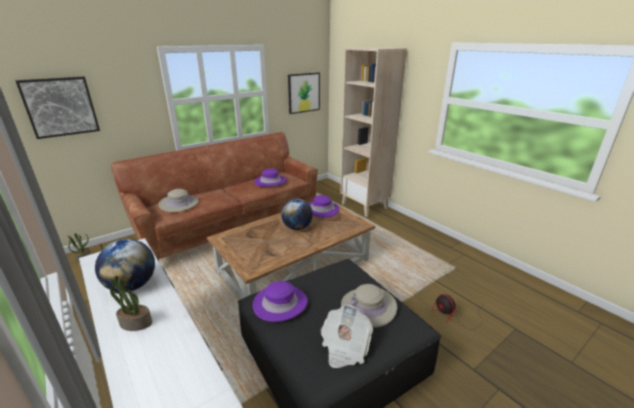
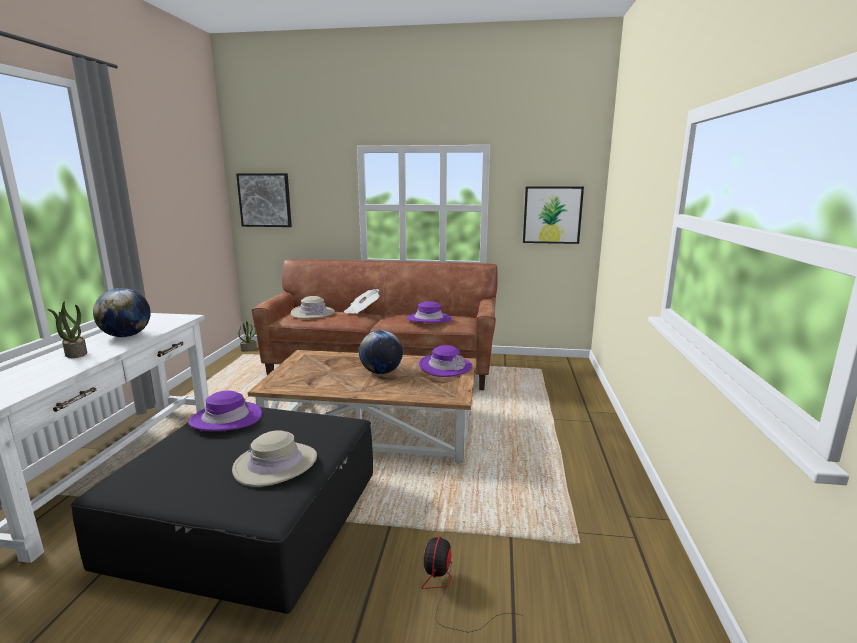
camera: 45 degrees right, 10 degrees down
newspaper [320,304,373,368] -> newspaper moved to [344,289,380,314]
beige bookcase [340,47,407,217] -> none

